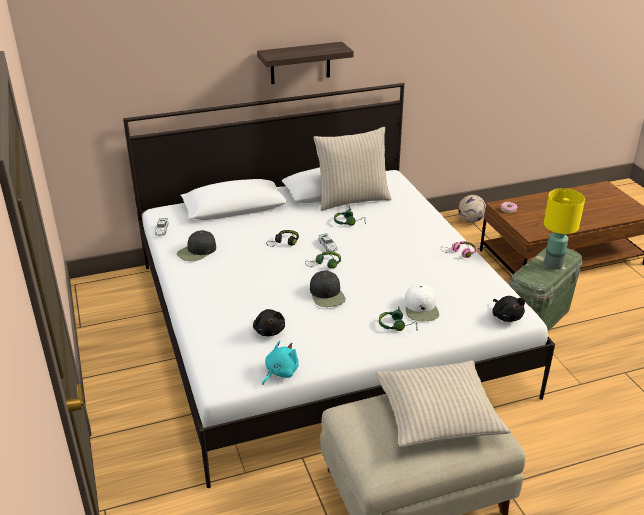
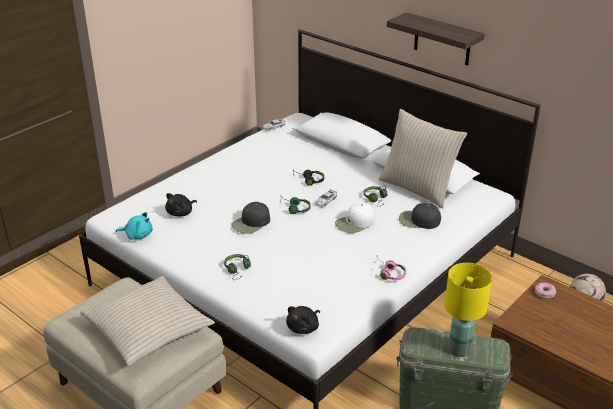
camera: 60 degrees right, 0 degrees up
black cap [177,230,216,262] -> black cap moved to [399,203,441,229]
white cap [404,283,439,321] -> white cap moved to [335,203,375,233]

